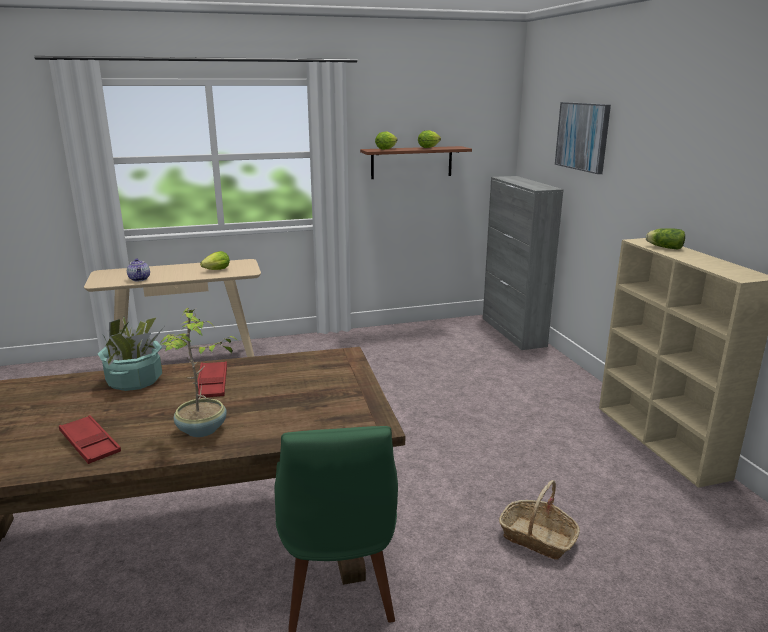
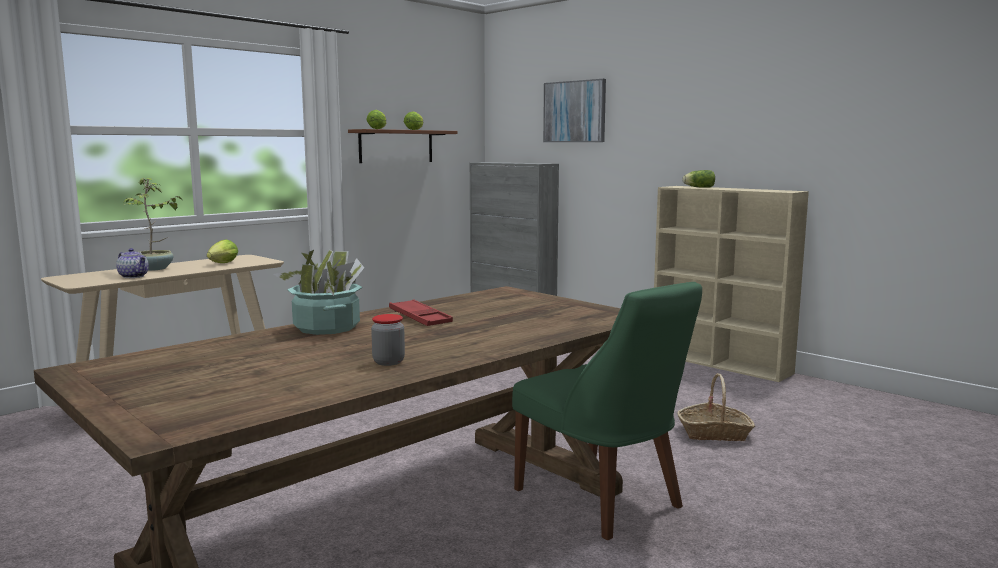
camera: 30 degrees left, 10 degrees down
red tray [59,415,121,464] -> jar [371,314,405,366]
potted plant [161,308,238,437] -> potted plant moved to [123,178,182,271]

